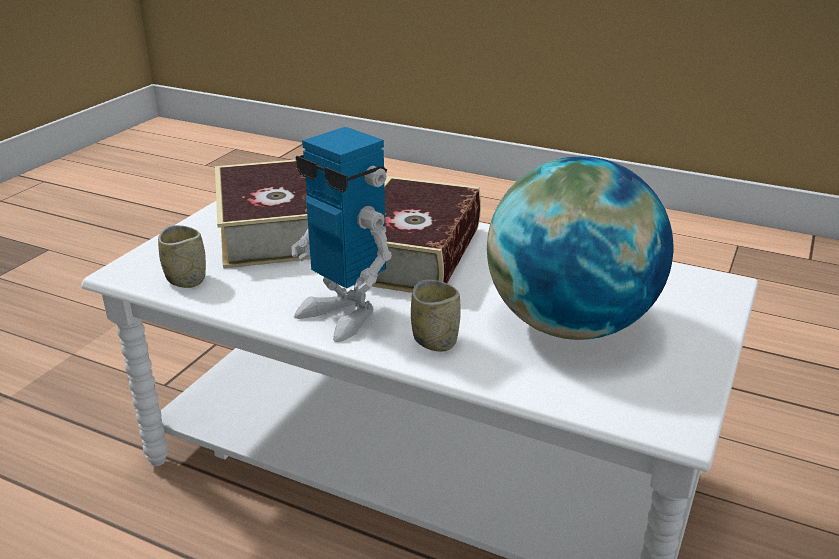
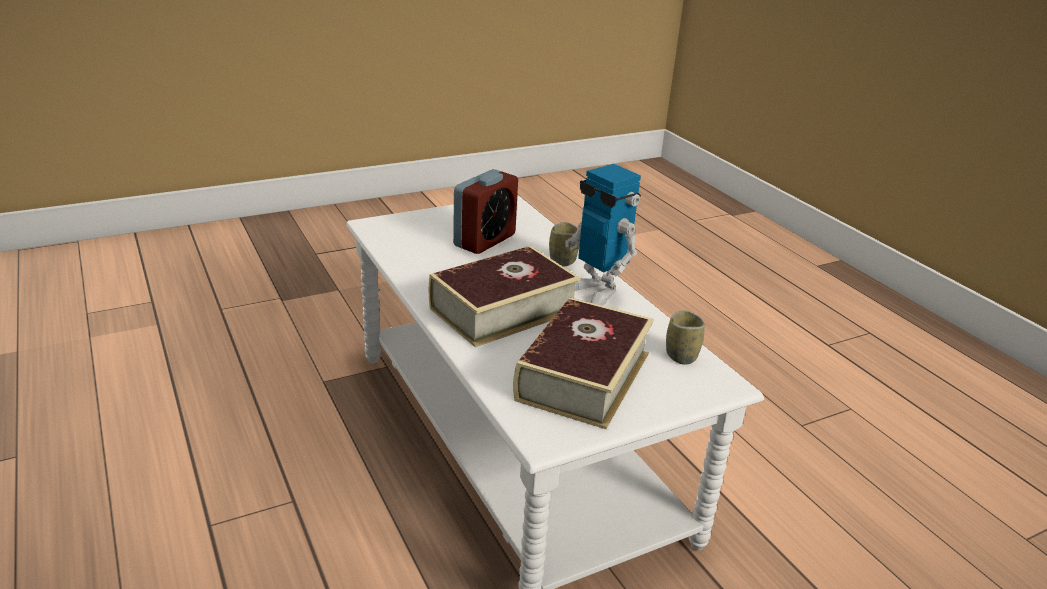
camera: 145 degrees left, 0 degrees up
toy robot [291,127,392,342] -> toy robot turned 150 degrees clockwise [566,164,641,306]
globe [487,156,673,340] -> alarm clock [453,169,518,254]

